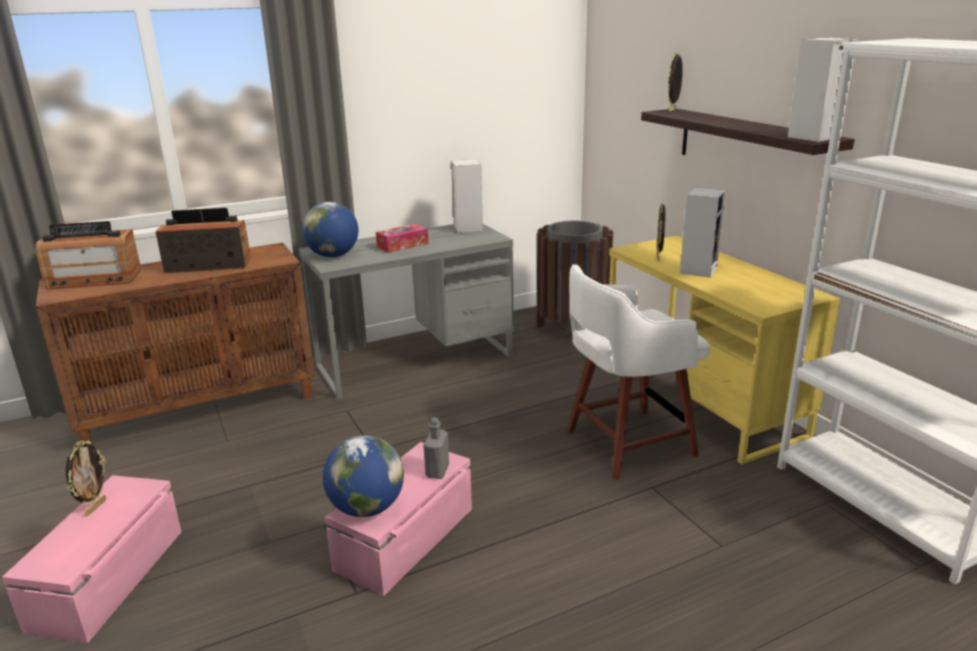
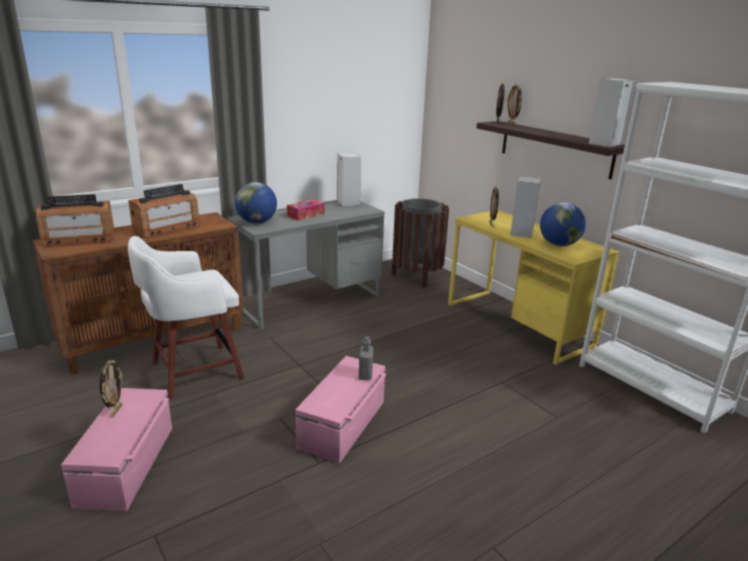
camera: 10 degrees left, 0 degrees up
radio [155,208,251,273] -> radio turned 150 degrees clockwise [128,184,200,239]
globe [323,435,404,517] -> globe moved to [540,202,586,246]
white stool [567,264,710,480] -> white stool moved to [128,236,244,399]
none -> picture frame [507,83,522,125]

